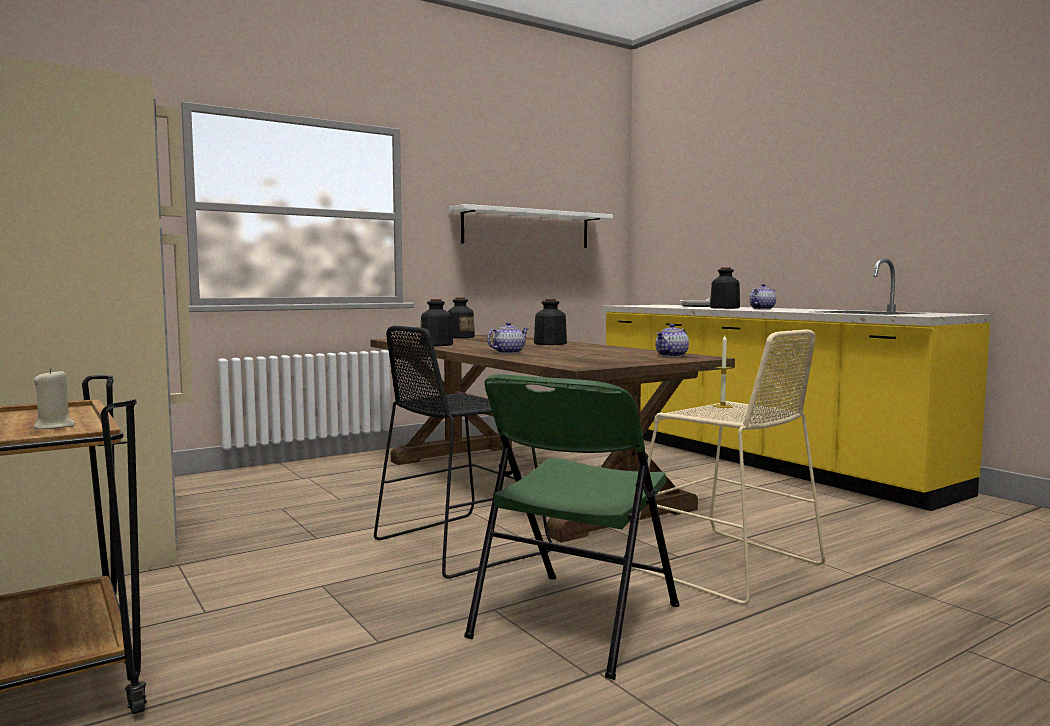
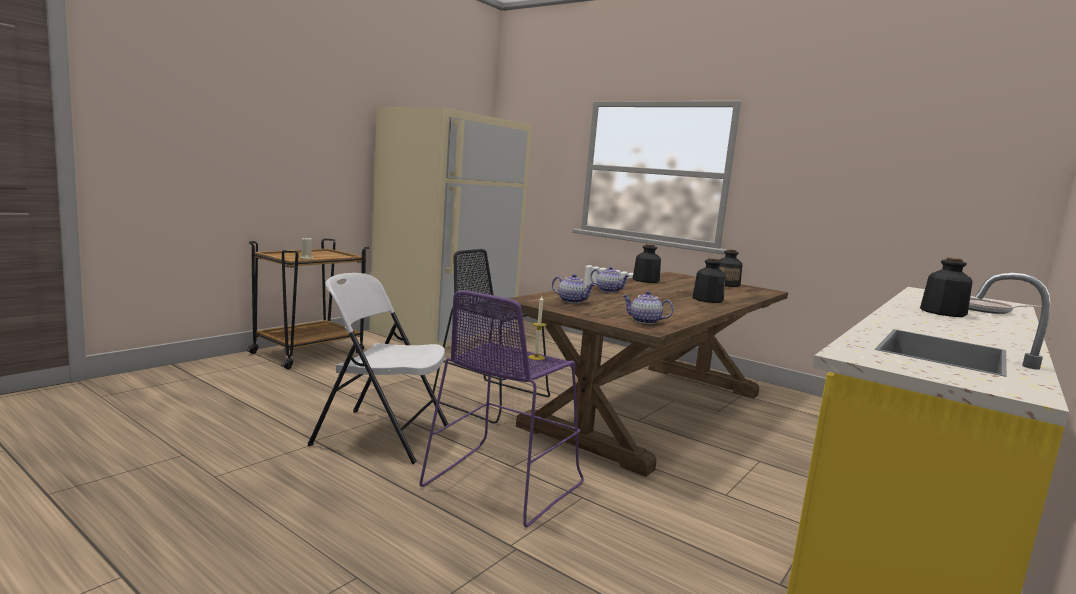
camera: 70 degrees right, 5 degrees up
white shelf [449,204,613,248] -> none
green chair [464,374,680,680] -> white chair [308,273,448,465]
beige stool [632,329,825,605] -> purple stool [419,290,584,527]
teapot [749,284,776,309] -> teapot moved to [552,274,595,304]

